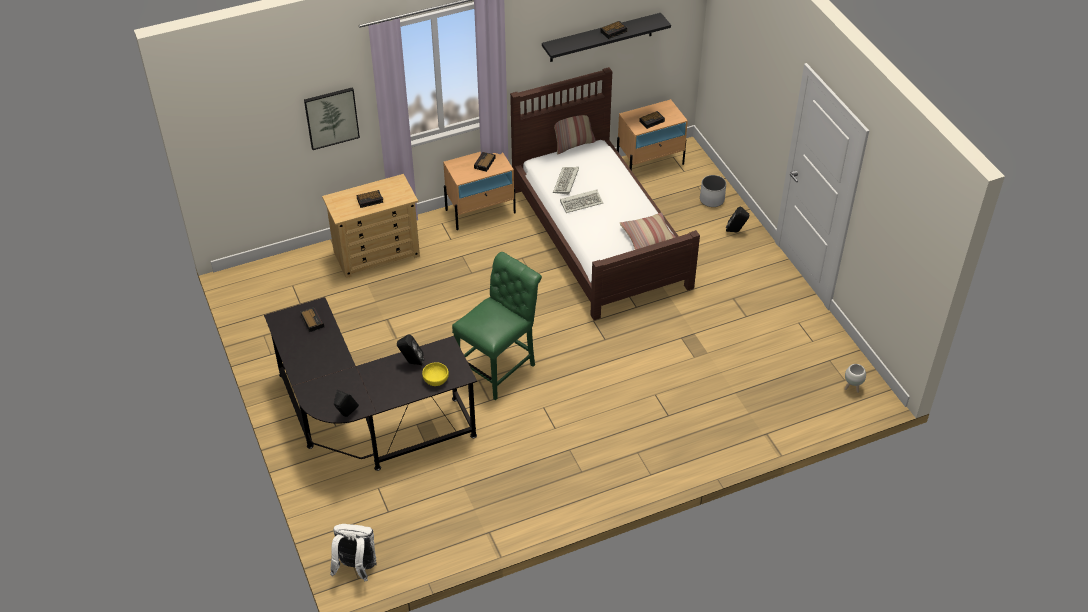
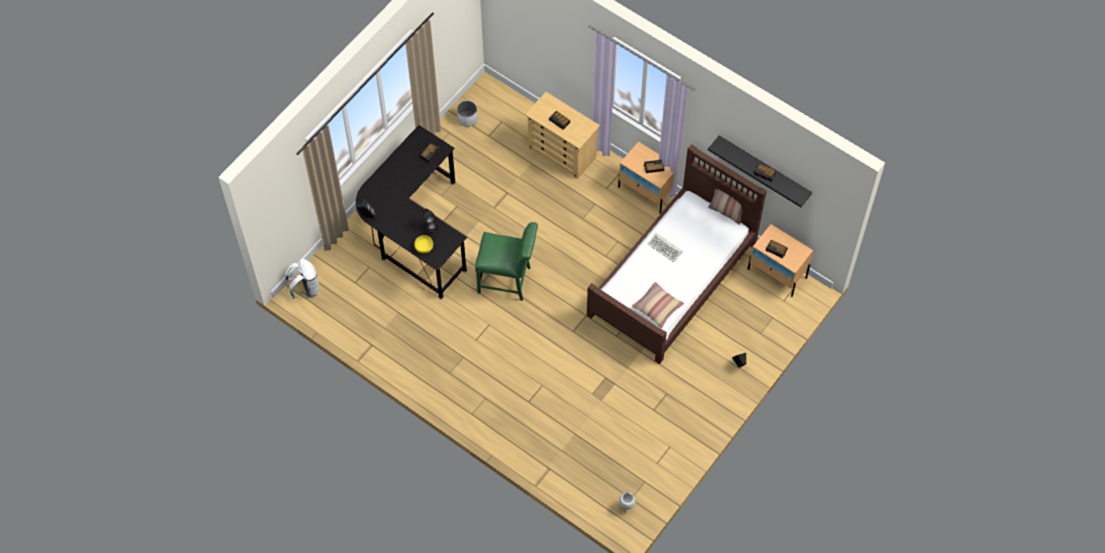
camera: 60 degrees right, 15 degrees up
picture [304,87,360,150] -> none
keyboard [553,167,579,195] -> none
white planter [700,175,726,207] -> white planter moved to [457,101,478,127]

